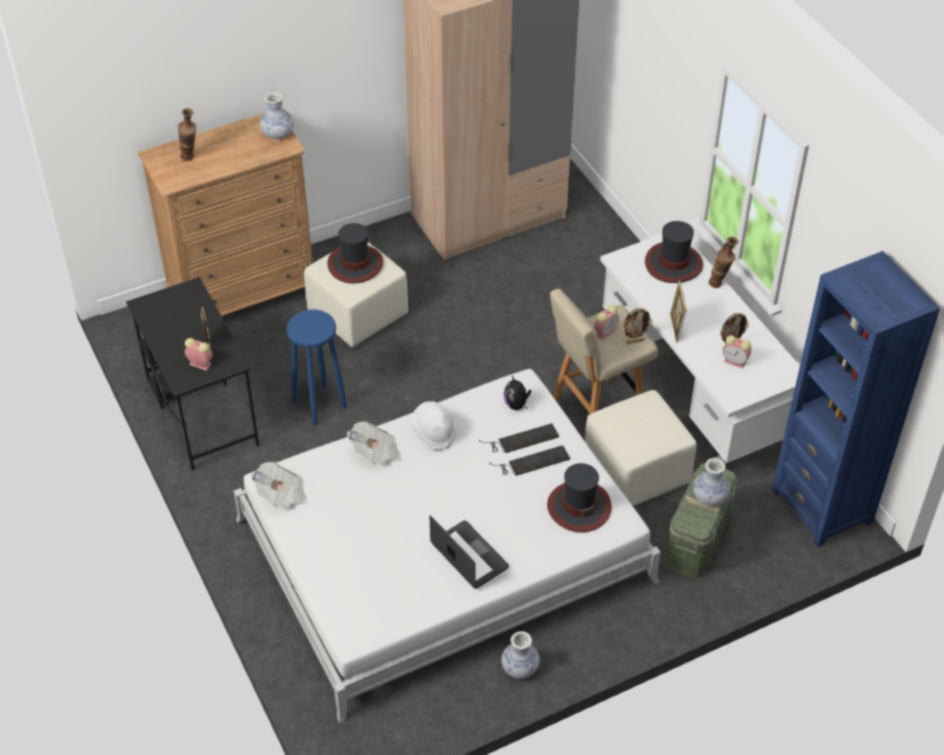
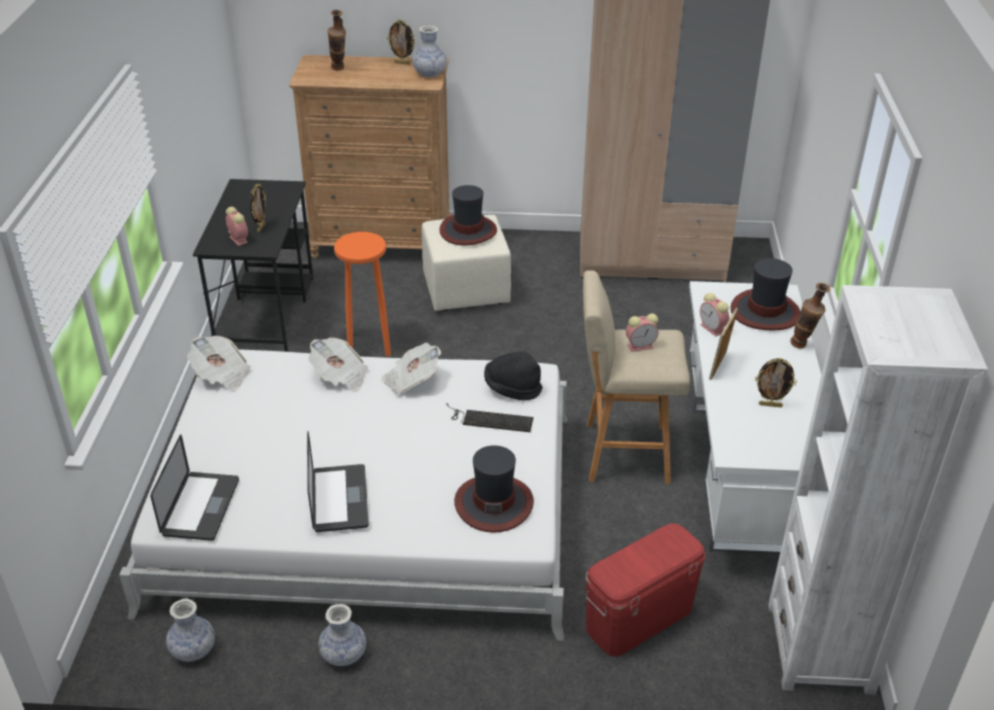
camera: 30 degrees right, 10 degrees down
blue stool [287,310,347,425] -> orange stool [334,232,391,356]
white hat [412,401,455,451] -> newspaper [381,343,441,394]
keyboard [489,445,570,476] -> none
plush toy [503,375,532,410] -> black hat [484,351,542,401]
beige ottoman [585,390,697,506] -> none
picture frame [622,308,653,344] -> picture frame moved to [387,19,415,65]
green storage box [667,463,737,578] -> red storage box [585,523,705,657]
vase [693,458,730,506] -> vase moved to [166,598,215,662]
alarm clock [723,335,752,368] -> alarm clock moved to [700,293,729,336]
blue bookcase [772,251,940,547] -> white bookcase [768,285,988,695]
none -> laptop [150,435,239,541]

